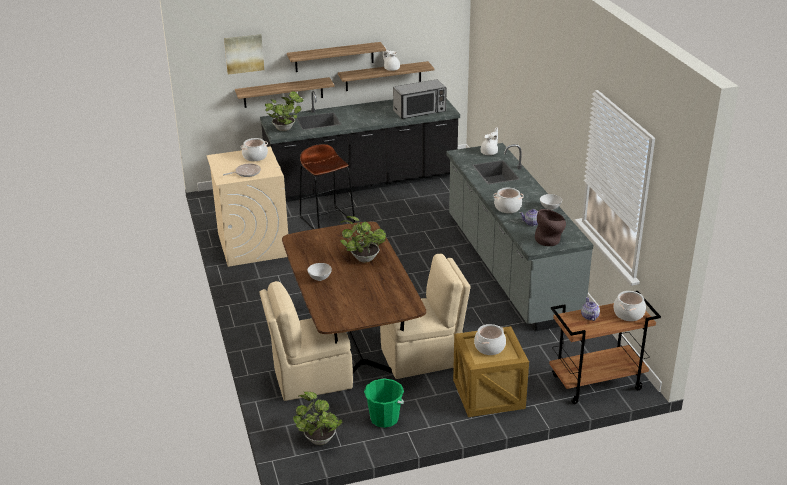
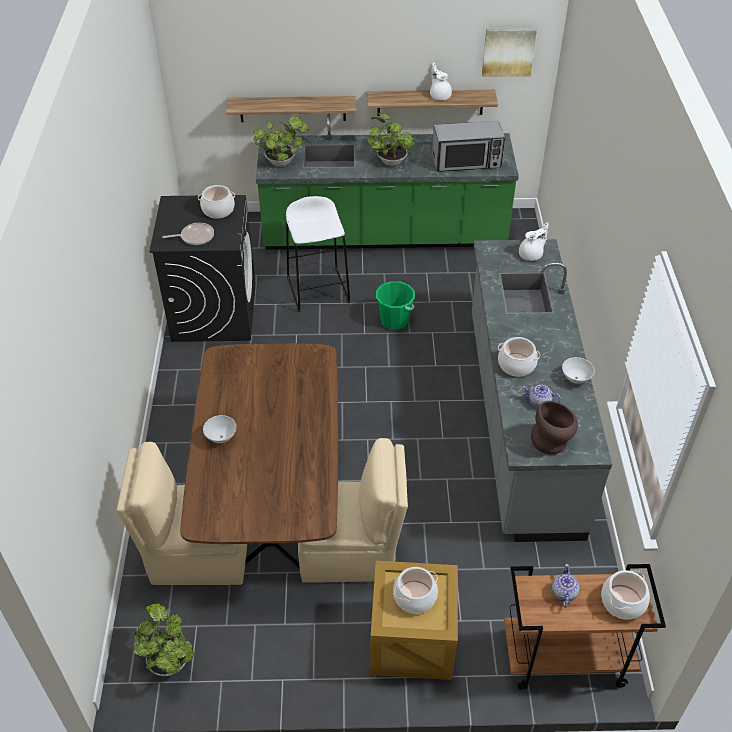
camera: 15 degrees right, 15 degrees up
beige washing machine [207,147,288,267] -> black washing machine [149,195,256,342]
picture [224,34,264,75] -> picture moved to [482,28,537,77]
black counter [260,91,460,202] -> green counter [256,114,519,250]
shelf [287,42,386,72] -> none
brown stool [300,144,355,229] -> white stool [286,196,350,312]
potted plant [340,216,386,263] -> potted plant moved to [367,113,415,166]
green bucket [364,378,404,428] -> green bucket moved to [376,281,415,330]

